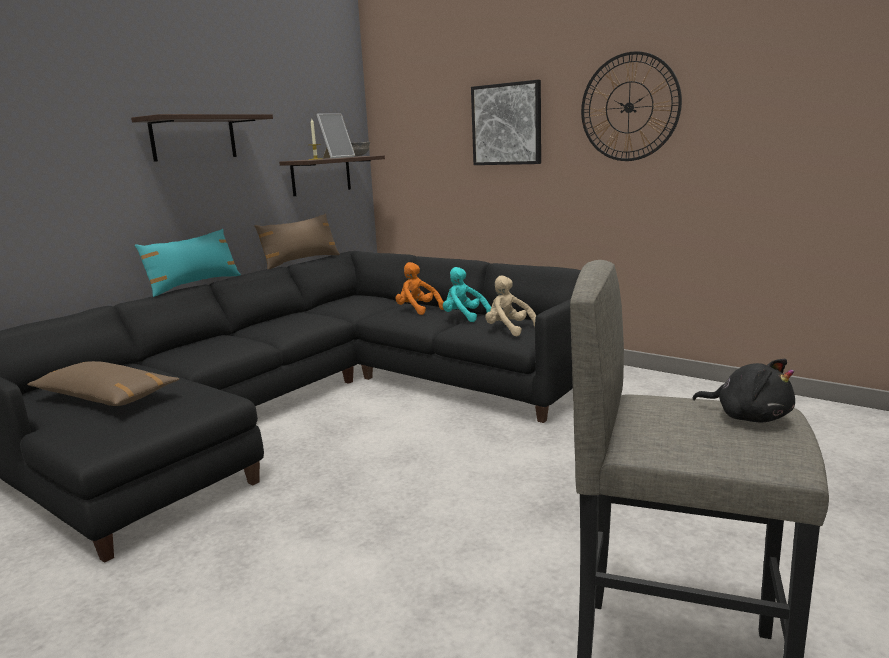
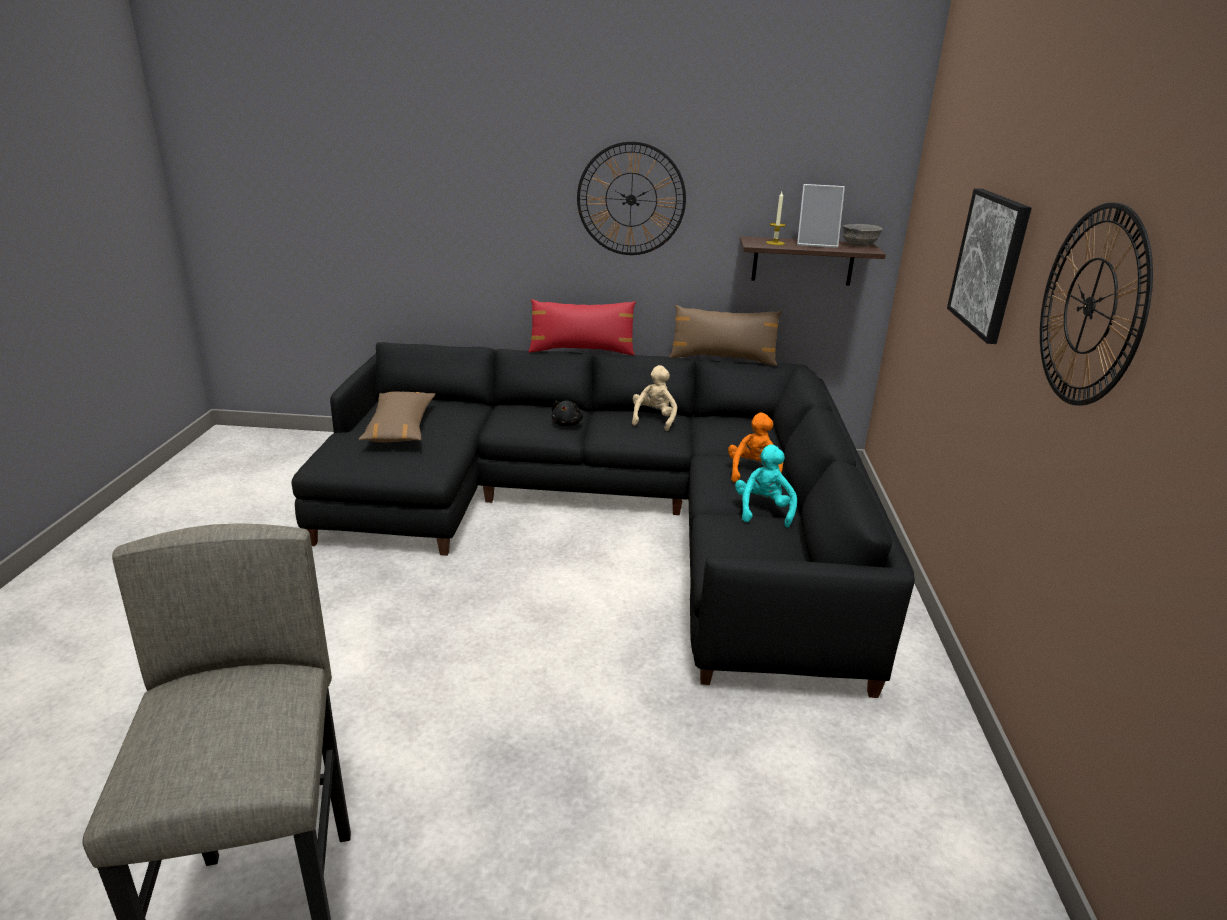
camera: 55 degrees right, 10 degrees up
shelf [131,114,273,162] -> wall clock [577,141,686,255]
turquoise pillow [135,229,241,297] -> red pillow [529,299,636,355]
beige plush toy [485,275,536,336] -> beige plush toy moved to [632,365,677,431]
black plush toy [693,359,795,422] -> black plush toy moved to [551,401,583,426]

